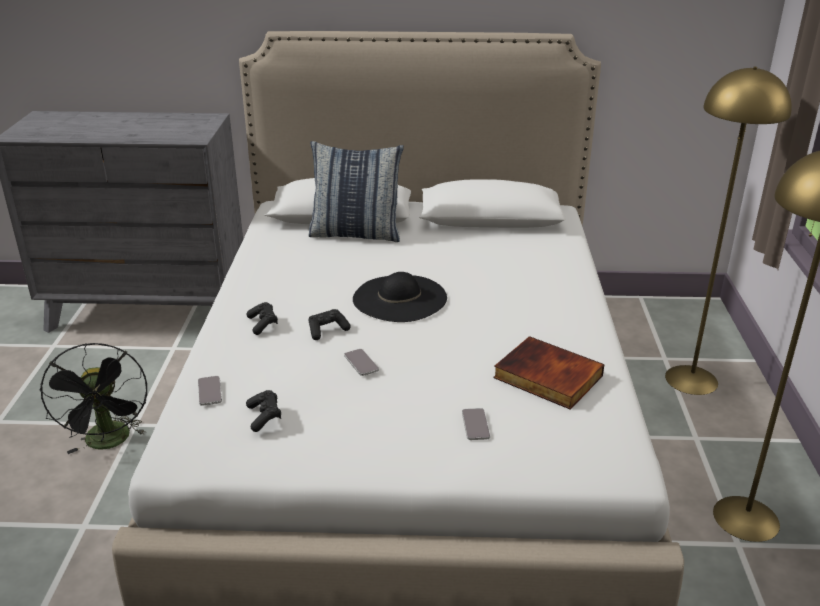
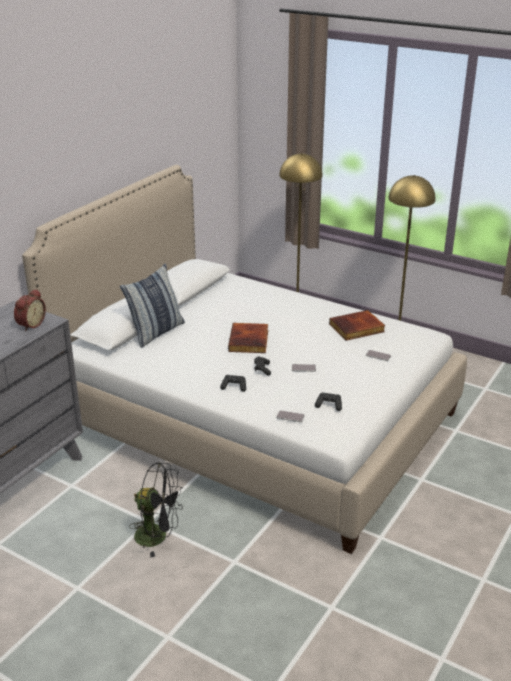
camera: 60 degrees left, 0 degrees up
black hat [353,272,447,322] -> book [228,323,268,353]
none -> alarm clock [14,289,46,331]

